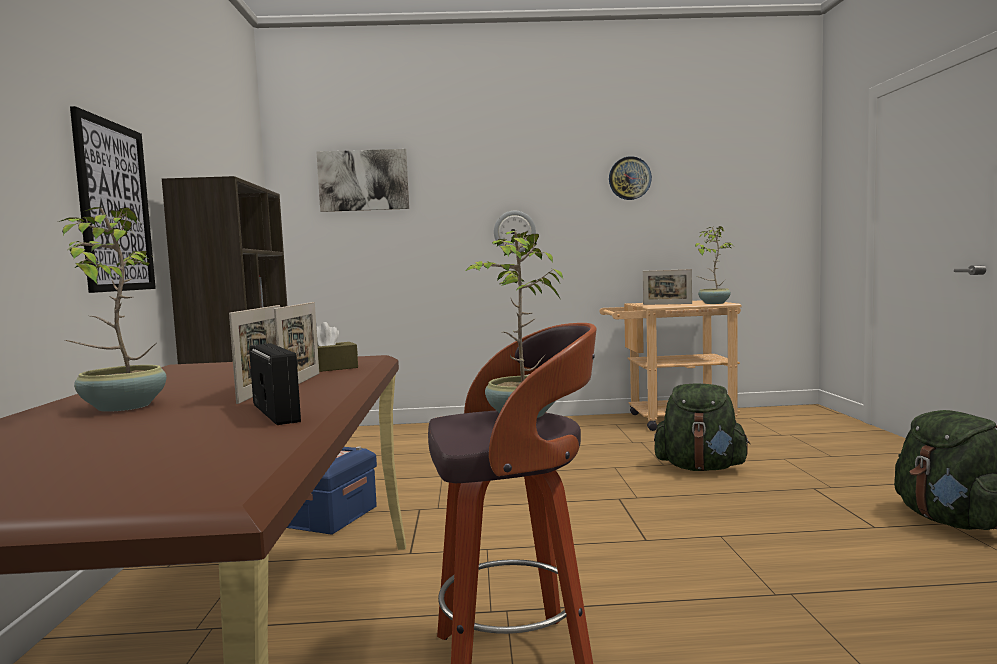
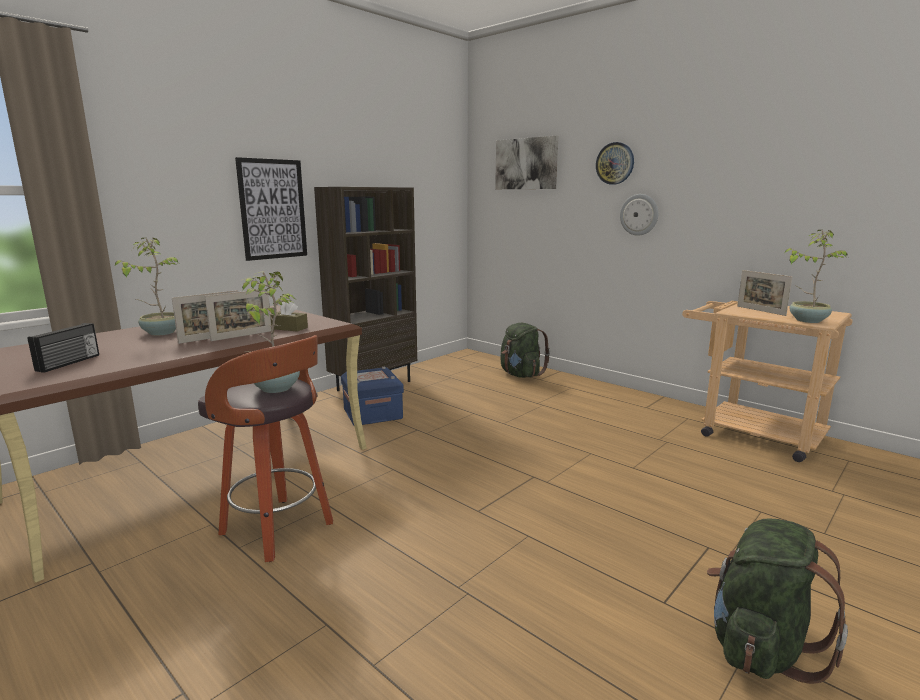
camera: 45 degrees right, 10 degrees up
radio [249,343,301,425] -> radio moved to [28,323,99,373]
wall clock [609,156,652,200] -> wall clock moved to [596,142,634,185]
green backpack [654,384,750,471] -> green backpack moved to [501,323,550,378]

